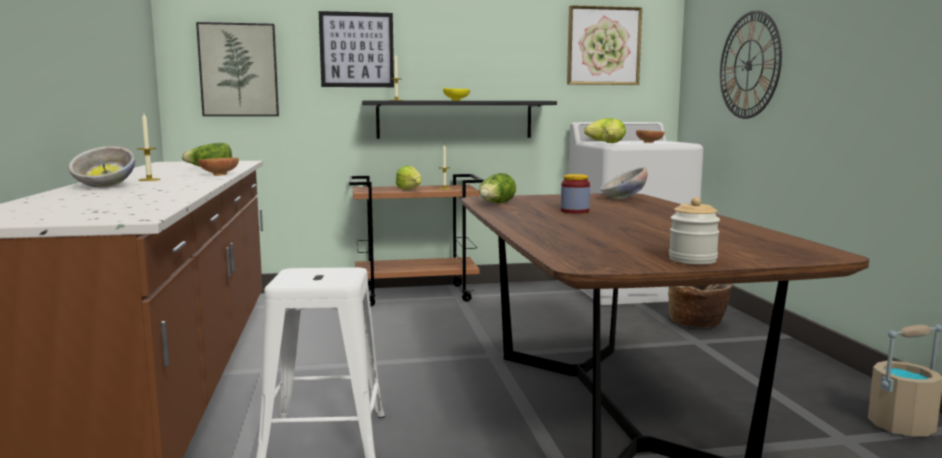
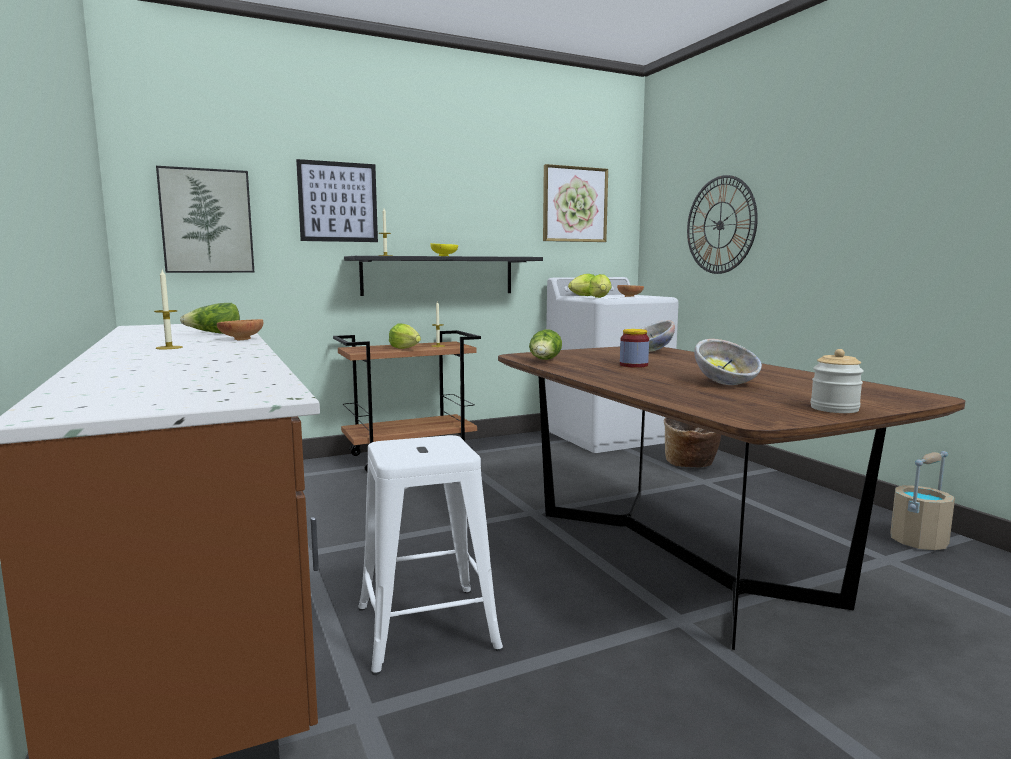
camera: 15 degrees left, 0 degrees up
bowl [68,146,135,188] -> bowl moved to [694,339,762,385]

